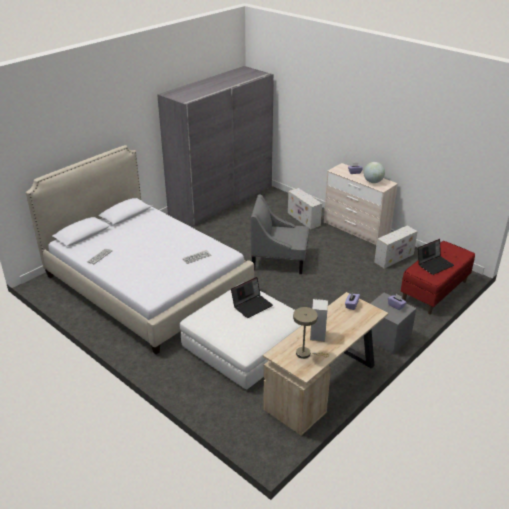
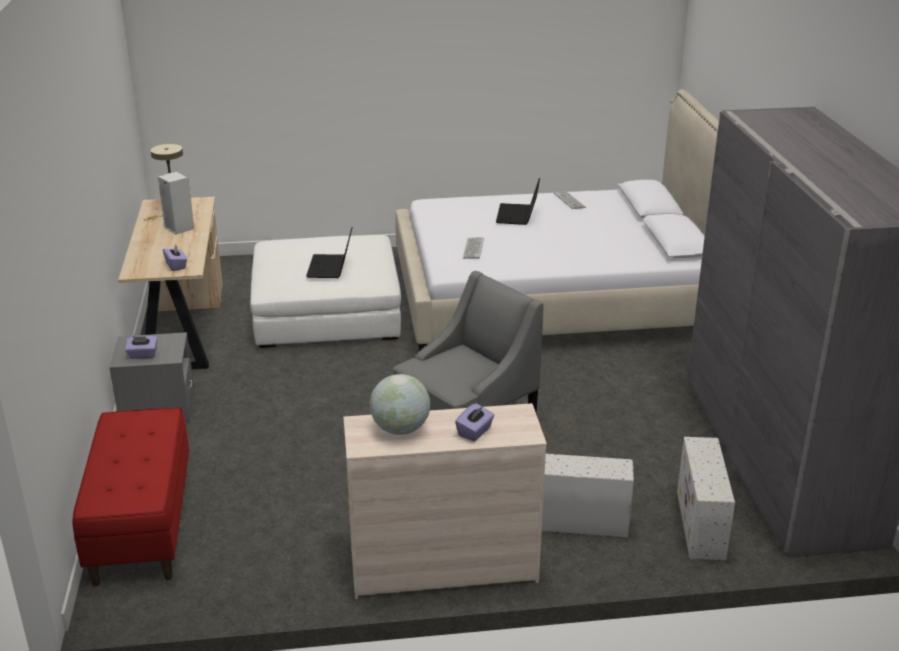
camera: 130 degrees right, 5 degrees down
white storage box [374,226,418,269] -> white storage box moved to [677,437,735,560]
laptop [418,239,454,275] -> laptop moved to [496,178,540,225]

